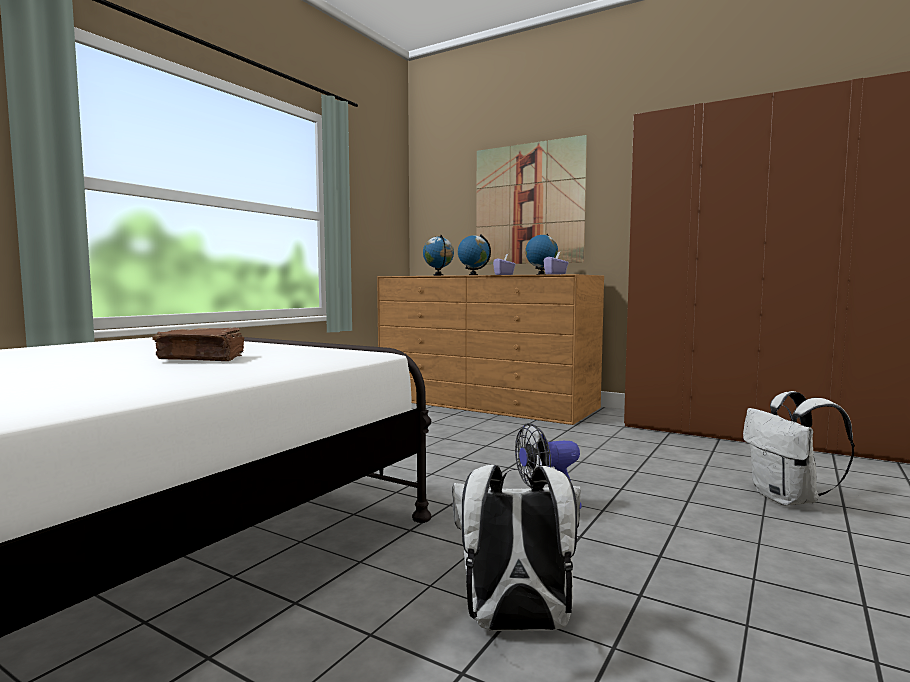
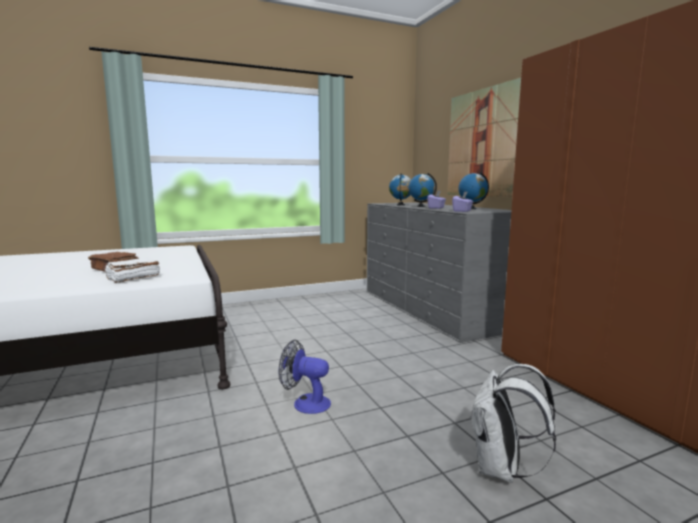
camera: 35 degrees right, 5 degrees up
brown dresser [377,274,604,425] -> grey dresser [367,202,511,343]
white backpack [452,464,581,631] -> none
none -> white book [105,258,160,283]

